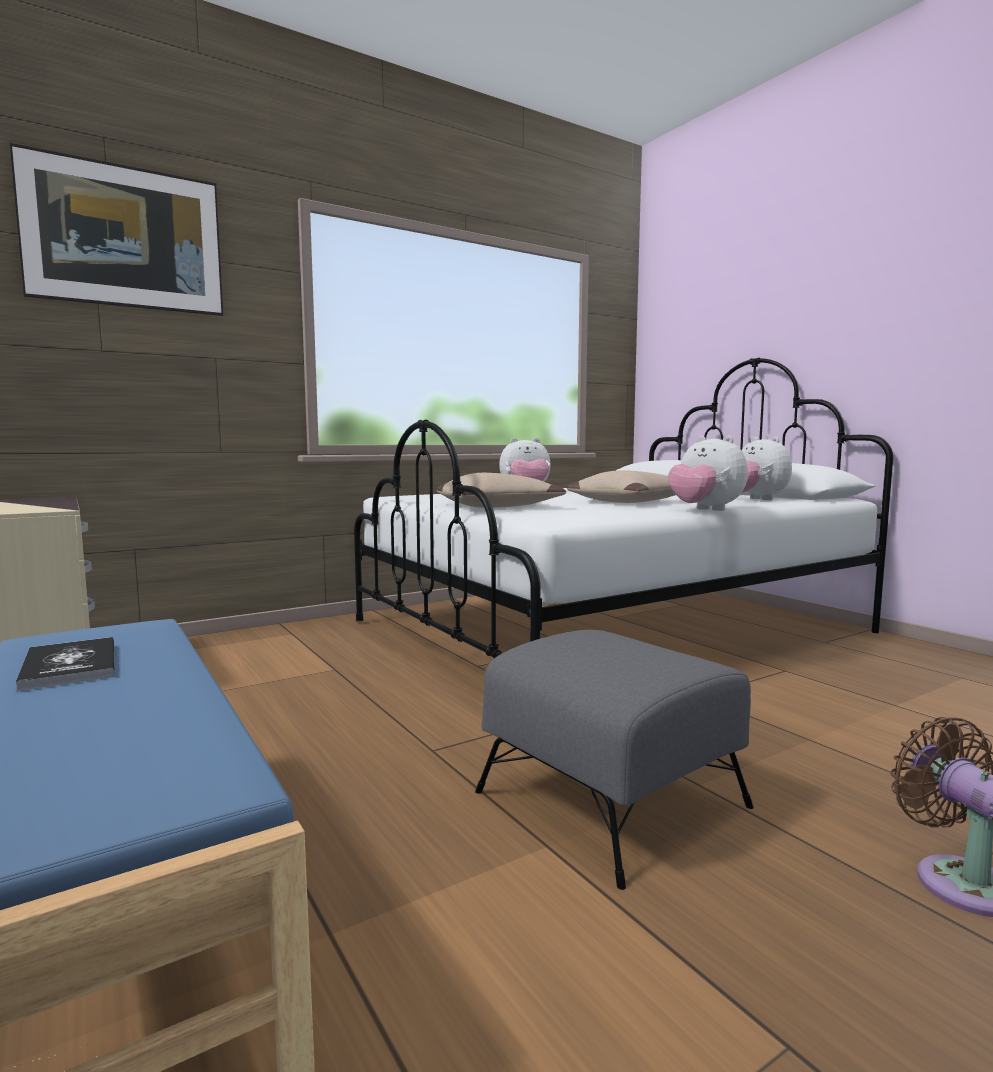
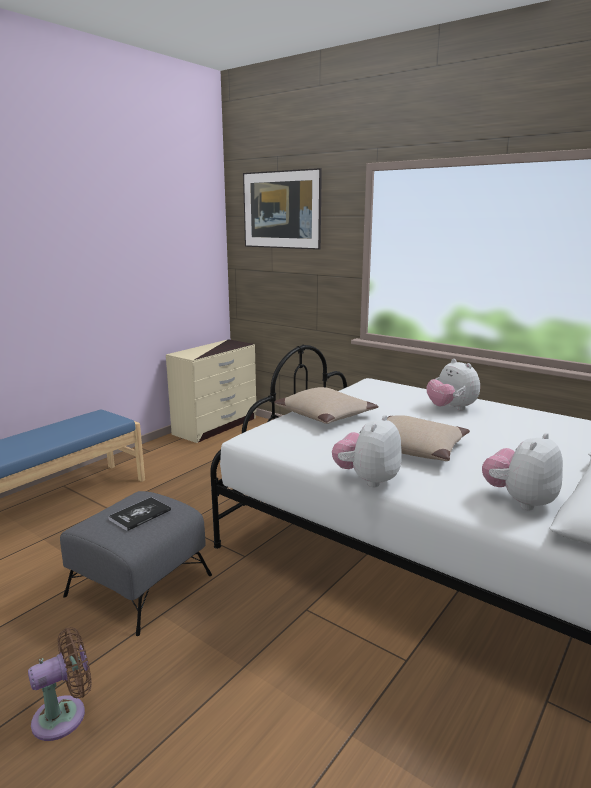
camera: 70 degrees right, 10 degrees up
book [16,637,114,691] -> book moved to [108,497,171,531]

